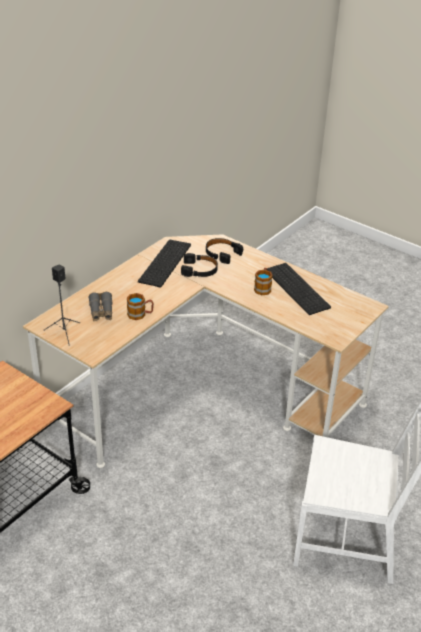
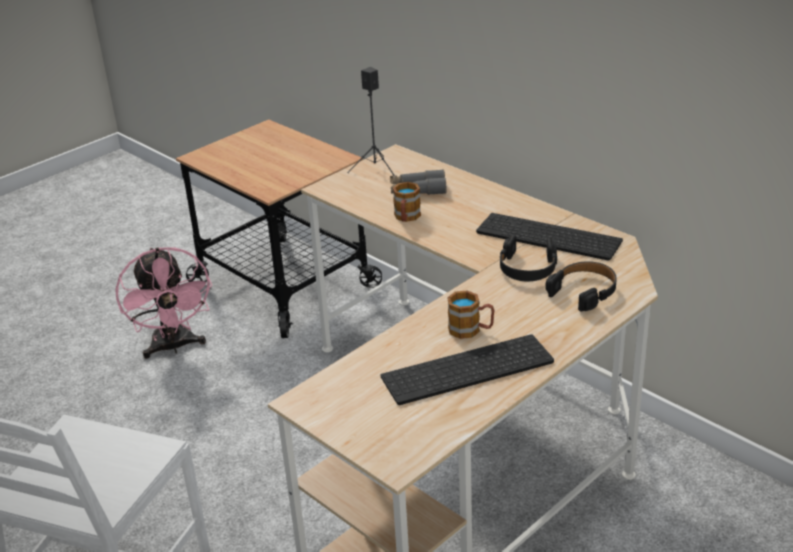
camera: 100 degrees right, 5 degrees down
none -> pink fan [115,247,212,359]

